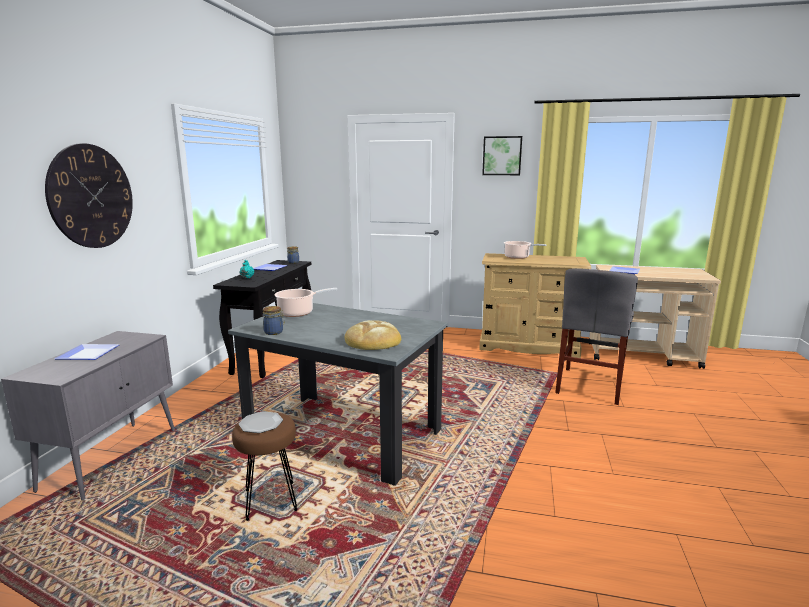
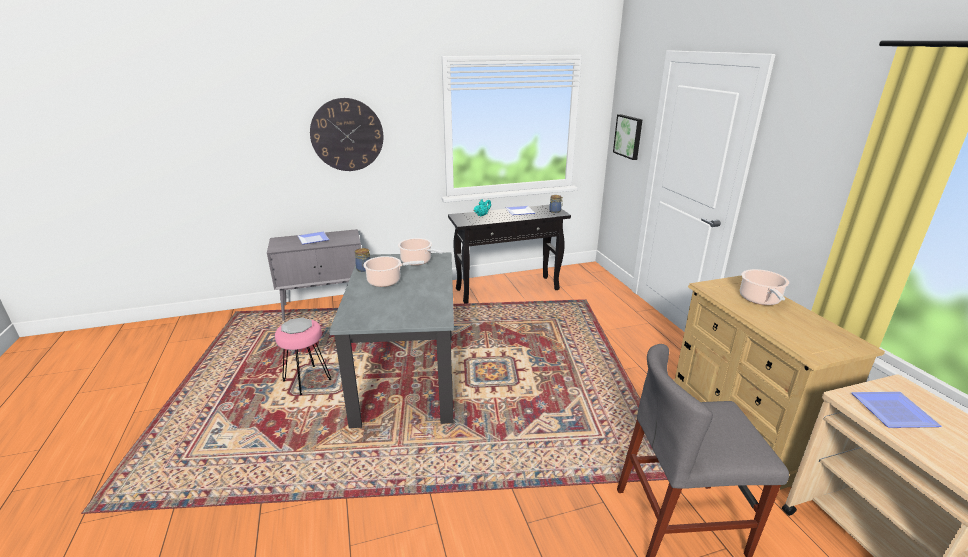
camera: 60 degrees right, 10 degrees up
brown stool [232,412,297,521] -> pink stool [275,319,331,395]
bread [345,320,401,350] -> none
picture [482,136,522,175] -> picture moved to [613,114,642,160]
none -> cooking pot [363,256,424,287]

